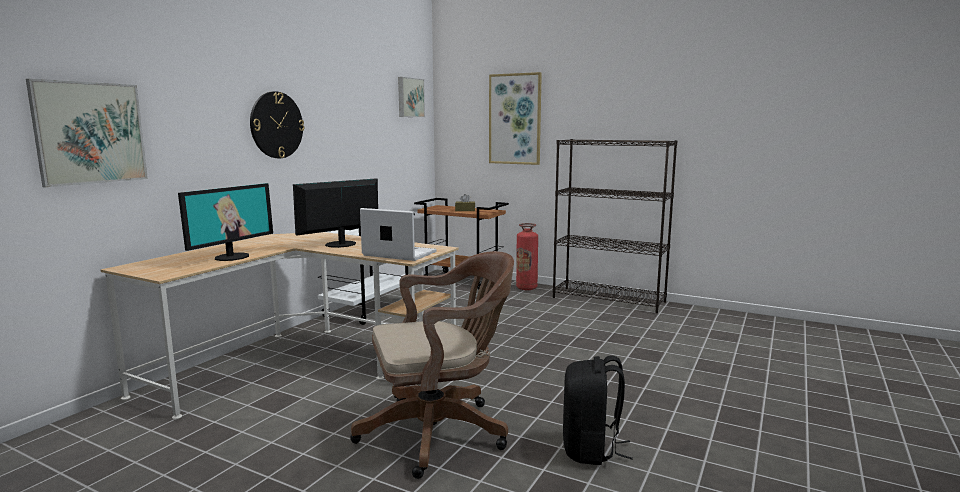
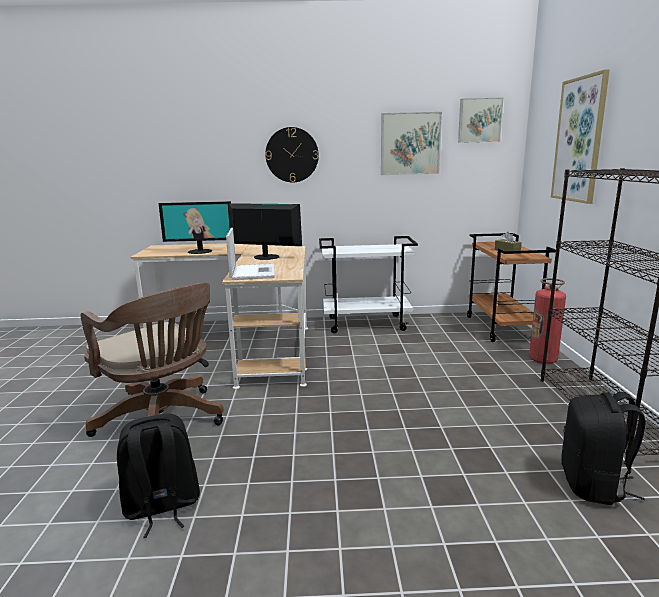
camera: 60 degrees right, 5 degrees up
picture [26,79,148,188] -> picture moved to [381,112,442,175]
none -> black backpack [561,392,645,505]

